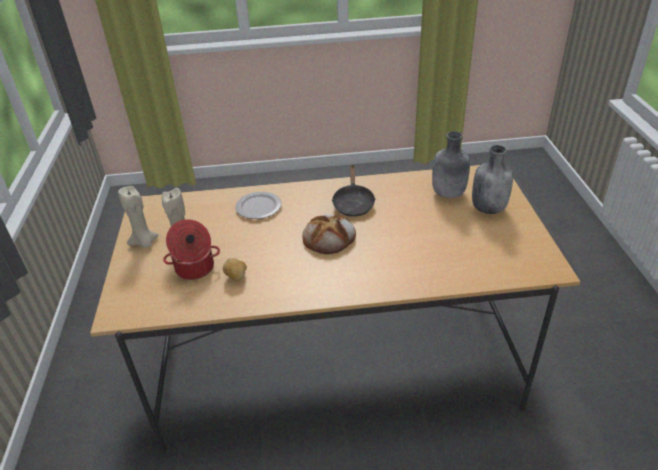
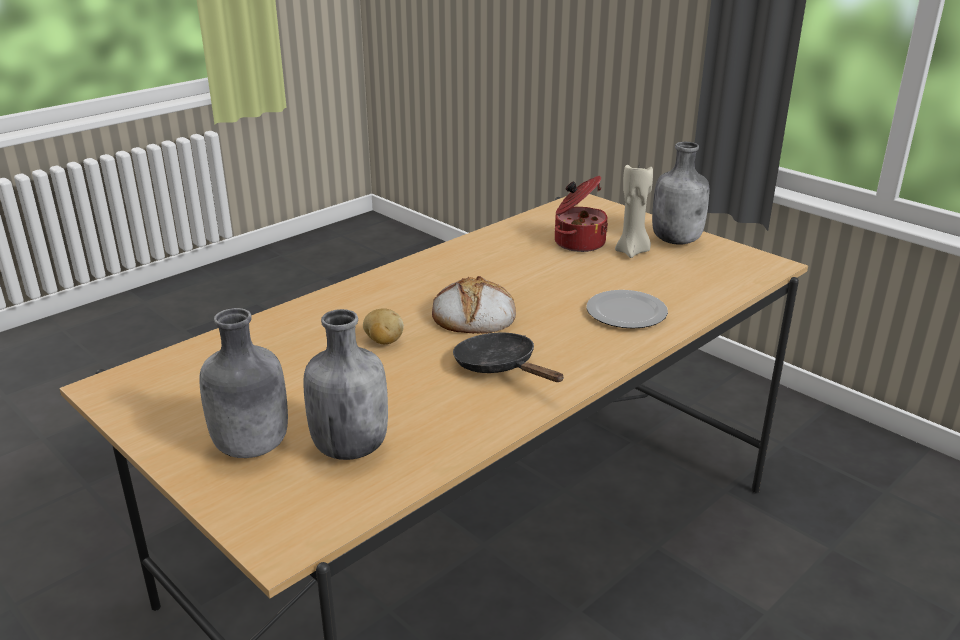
camera: 140 degrees right, 10 degrees down
beige candle [118,186,159,248] -> grey bottle [652,142,709,245]
potato [223,258,247,281] -> potato moved to [363,308,404,344]

